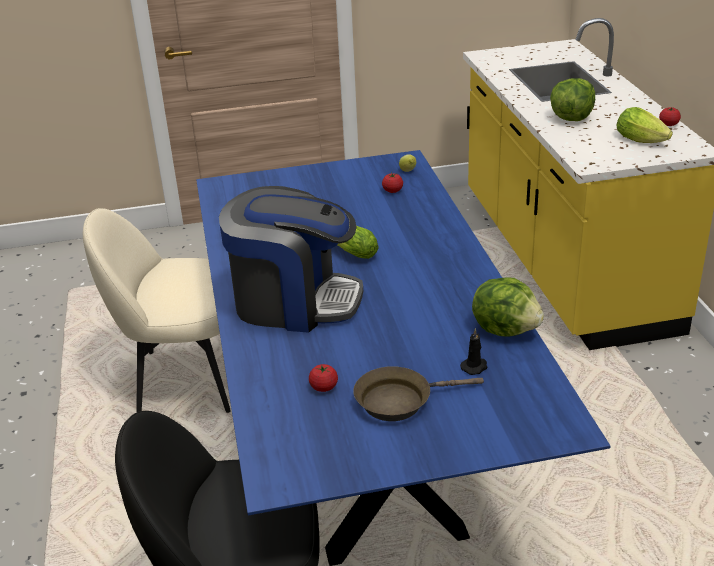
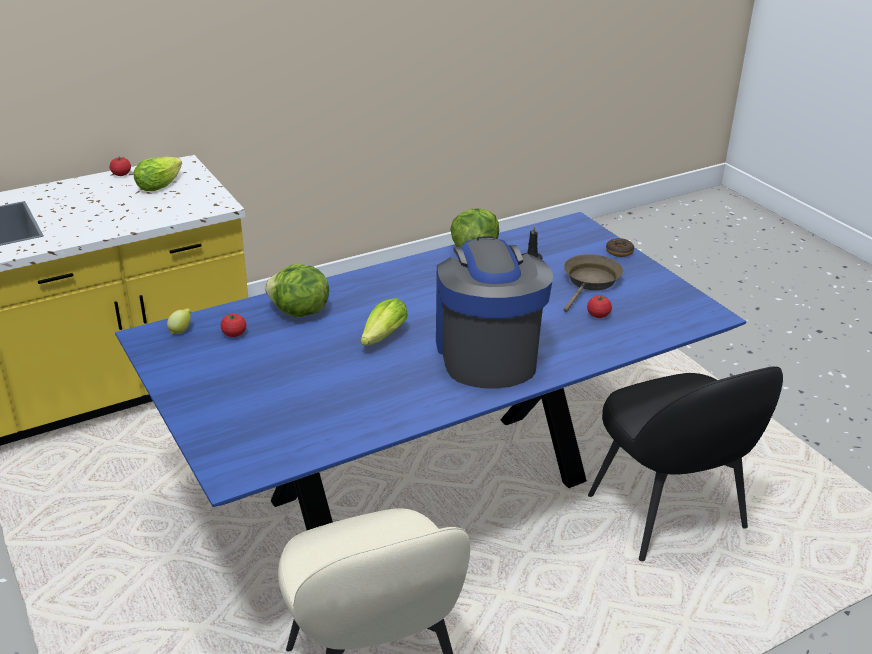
camera: 110 degrees left, 0 degrees up
brown frying pan [353,366,484,421] -> brown frying pan turned 120 degrees counterclockwise [563,254,623,312]
lettuce [550,78,595,121] -> lettuce moved to [265,264,329,317]
none -> donut [606,238,634,257]

